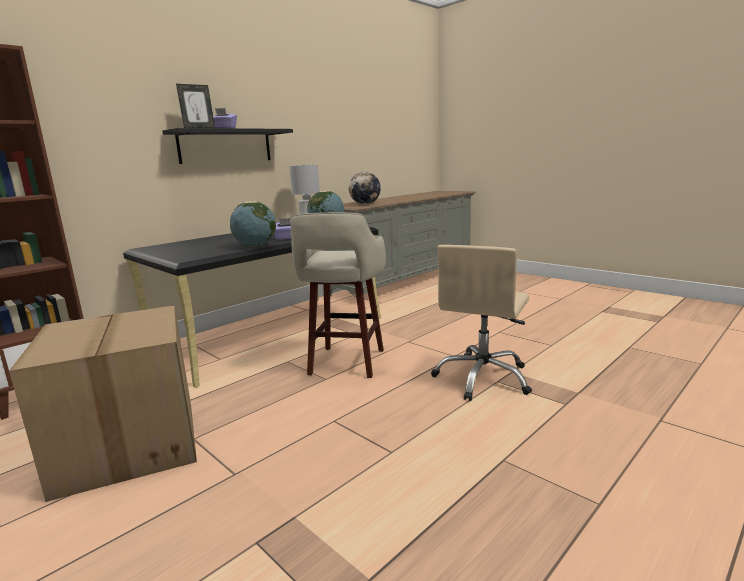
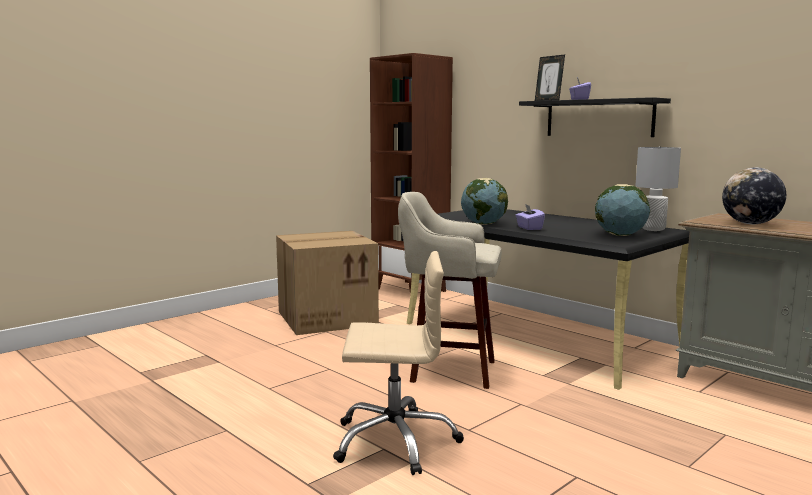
camera: 90 degrees right, 5 degrees down
beige office chair [431,245,532,401] -> beige office chair turned 150 degrees clockwise [333,251,464,475]

